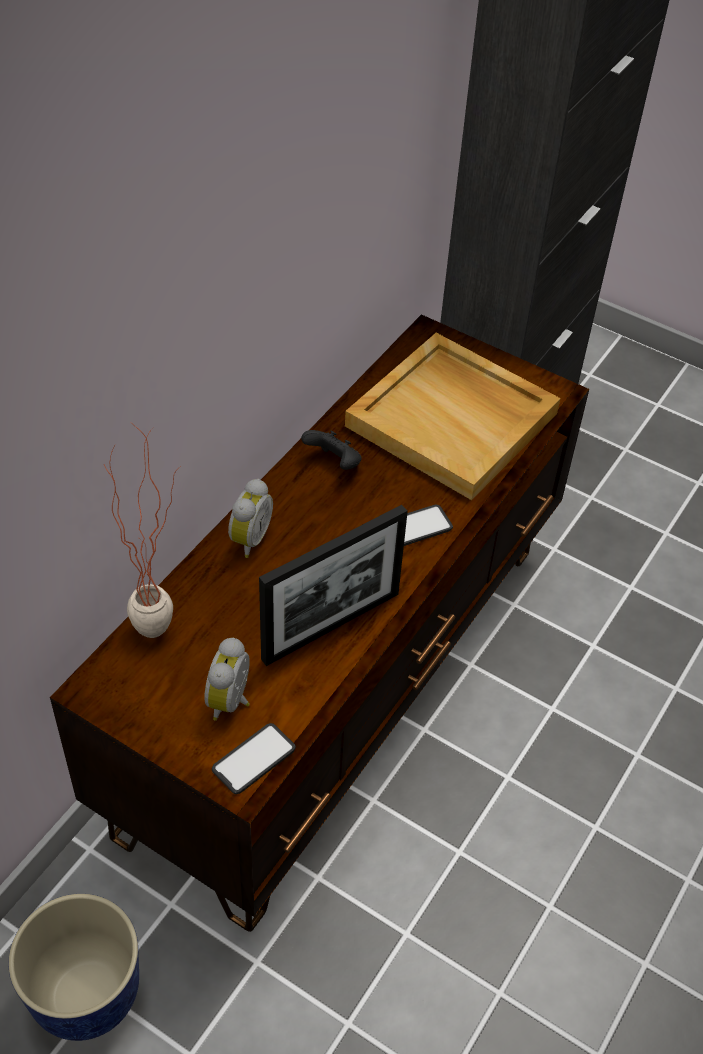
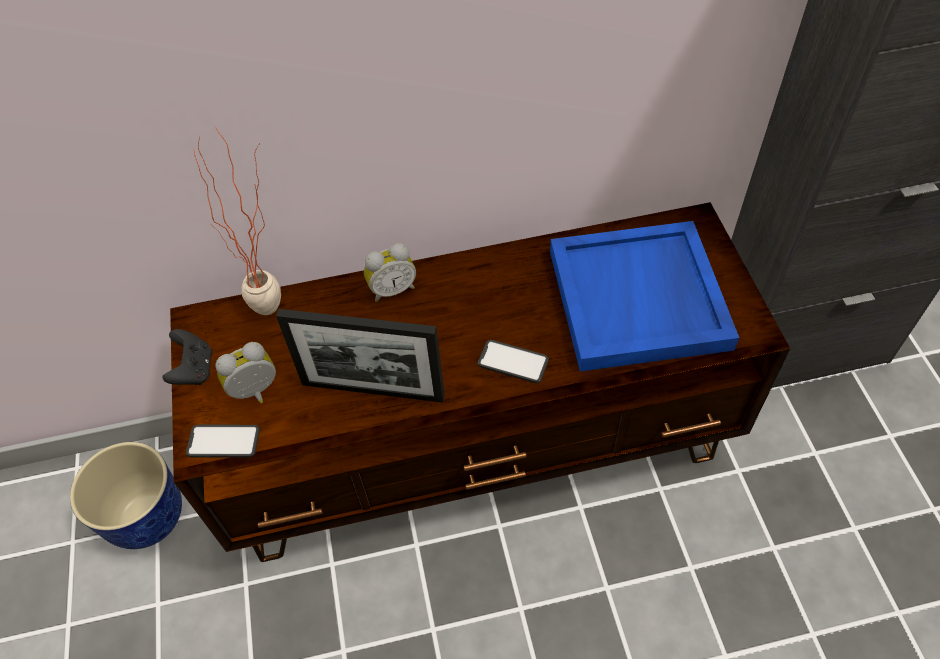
camera: 50 degrees right, 5 degrees up
black game controller [301,430,362,470] -> black game controller moved to [162,329,212,385]
beige tray [345,333,560,500] -> blue tray [550,221,739,371]

